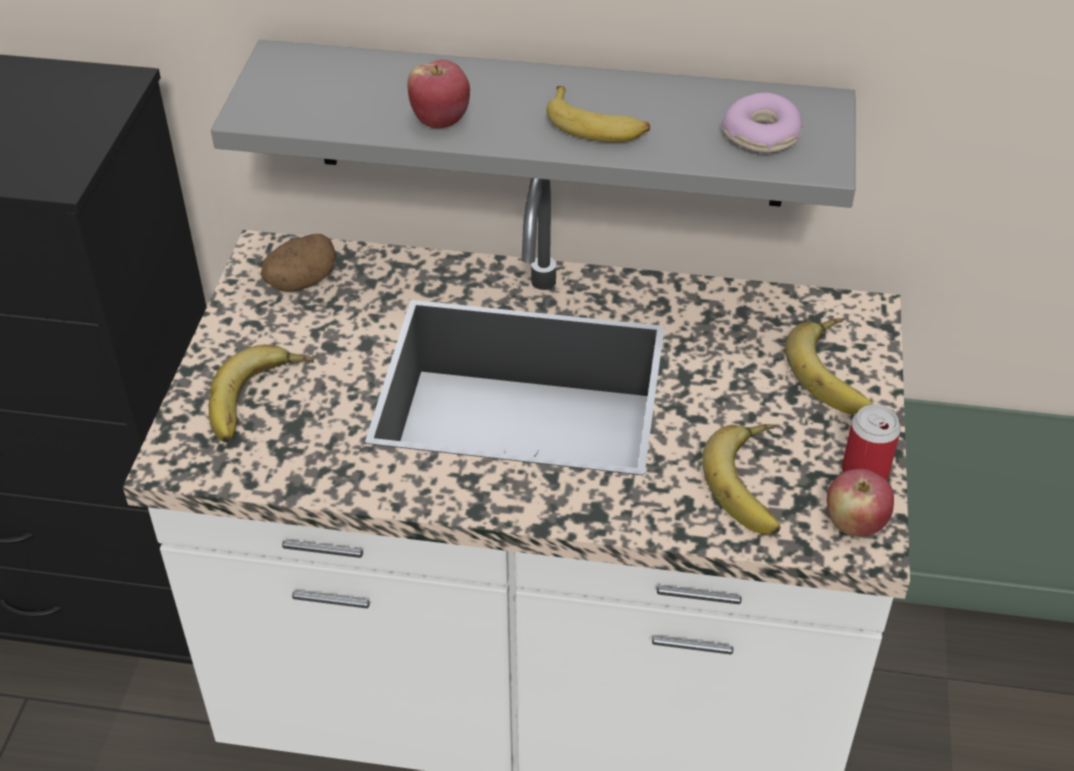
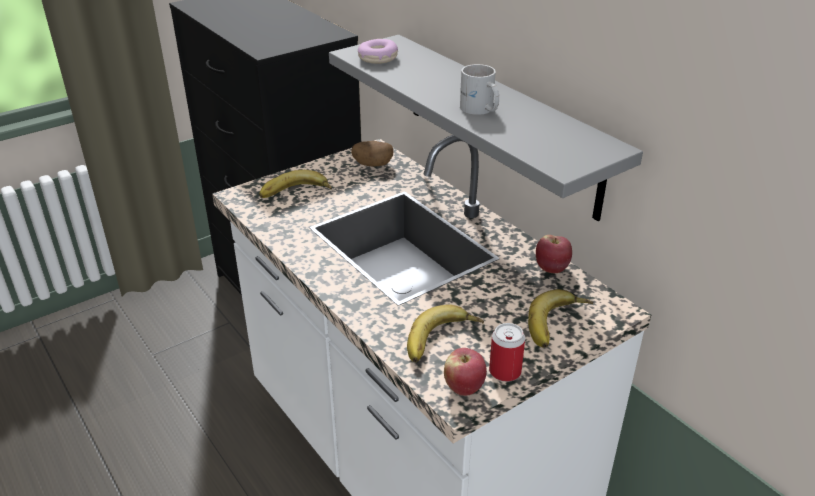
camera: 45 degrees right, 10 degrees down
apple [407,59,470,128] -> apple moved to [536,235,572,273]
banana [547,86,650,143] -> white mug [460,64,499,115]
donut [722,92,803,153] -> donut moved to [358,39,398,64]

